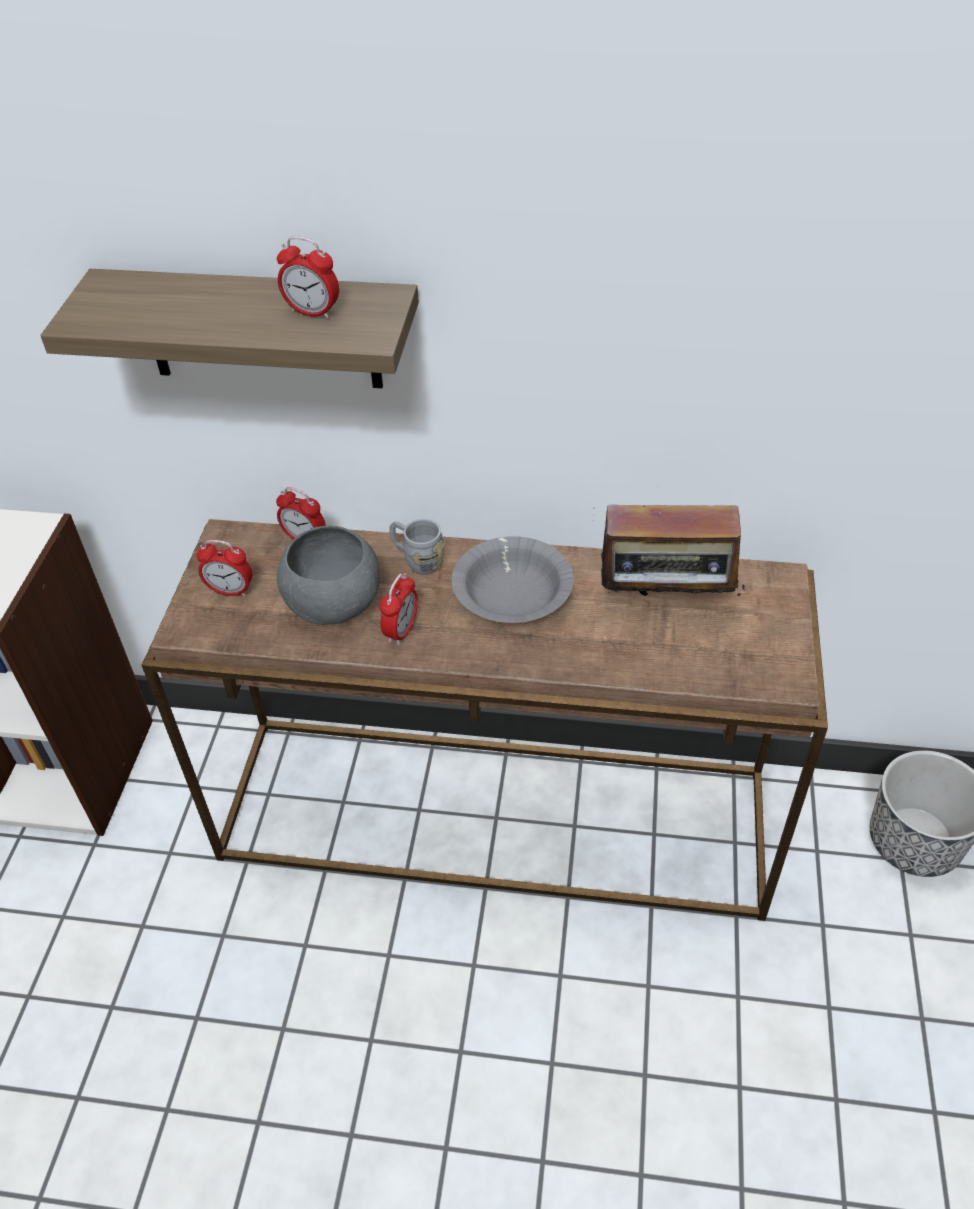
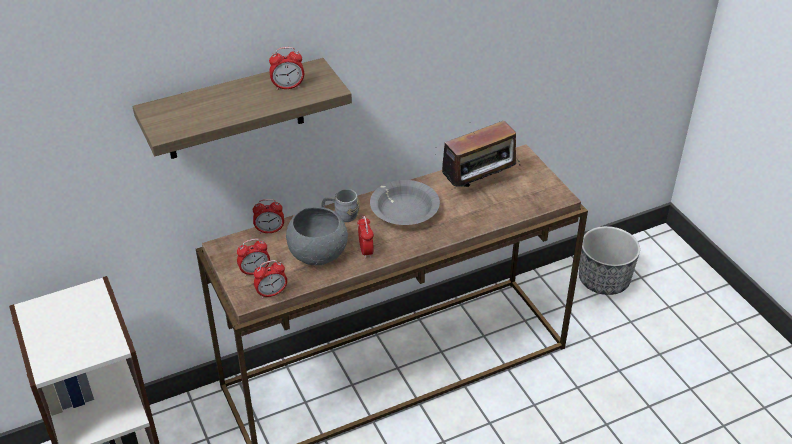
camera: 35 degrees left, 5 degrees down
none -> alarm clock [254,260,287,299]

